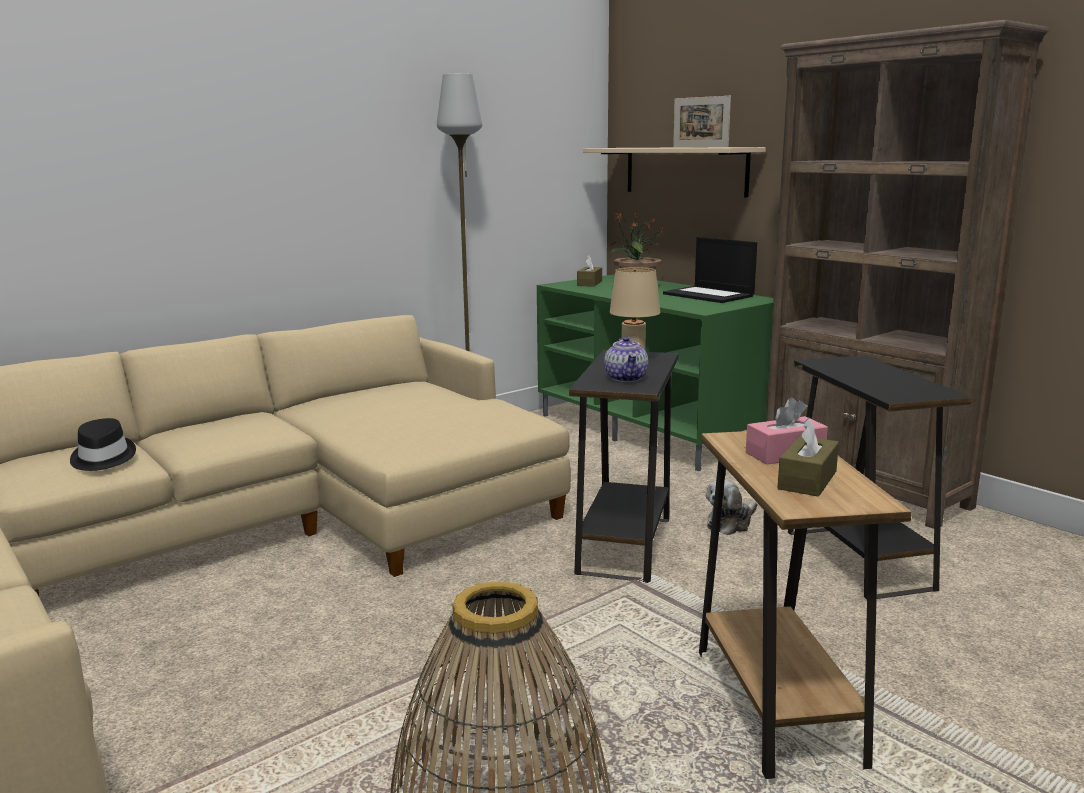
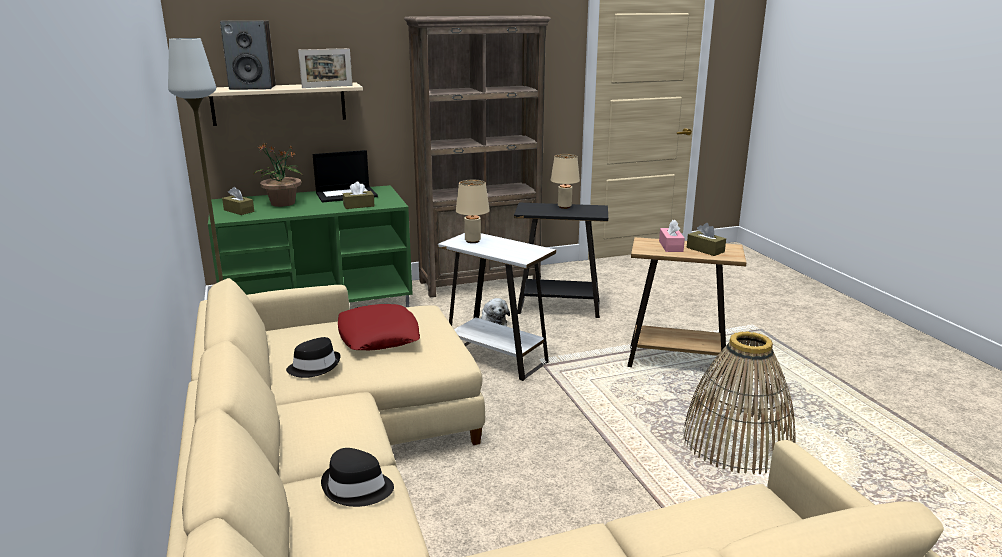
camera: 70 degrees left, 5 degrees up
black side table [569,350,678,583] -> white side table [438,233,556,381]
teapot [604,336,648,382] -> none
none -> speaker [220,20,276,90]
none -> black hat [286,337,341,378]
none -> red pillow [338,304,420,350]
none -> brown tissue box [343,182,375,209]
none -> beige table lamp [551,154,580,209]

